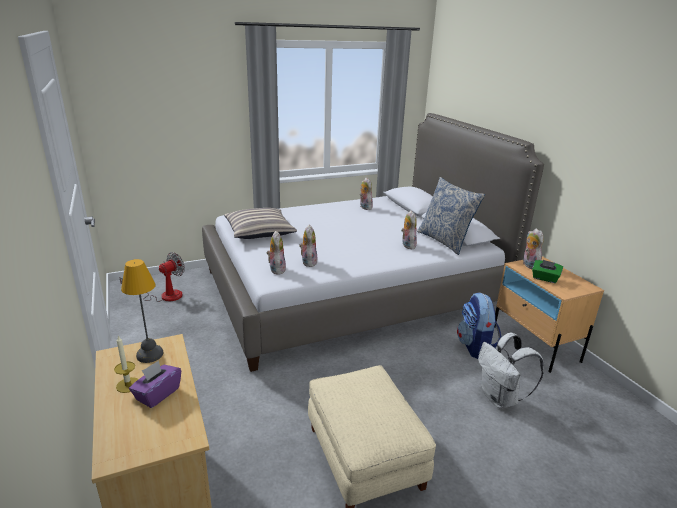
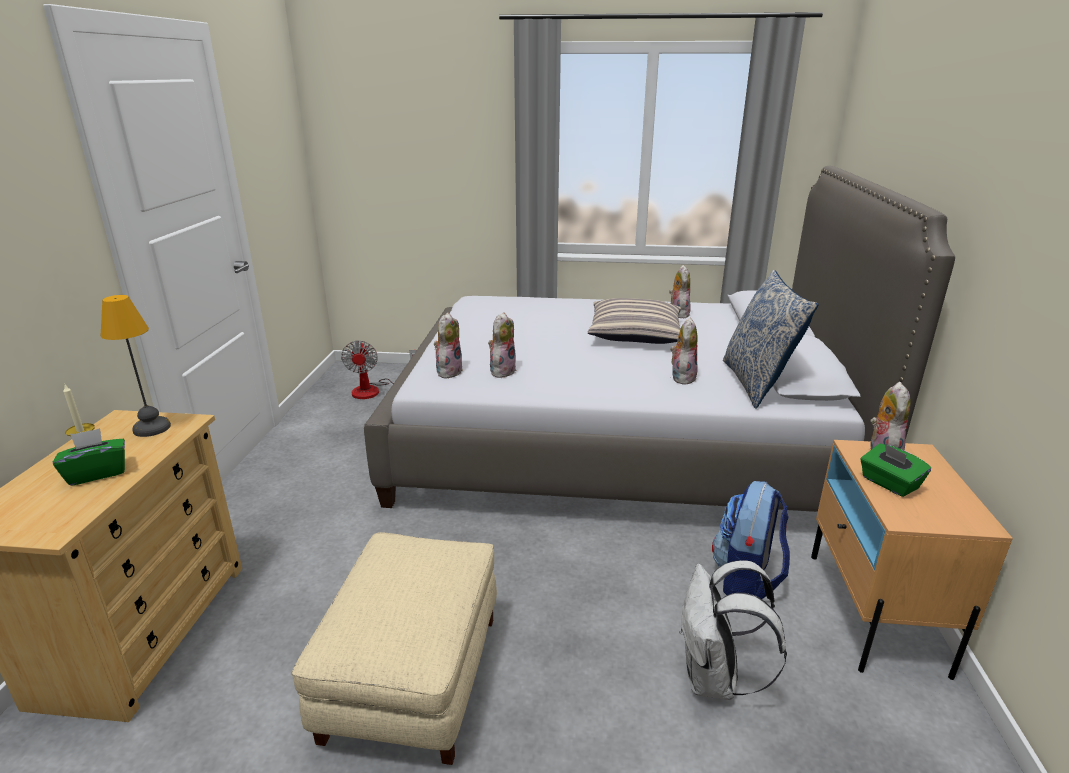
camera: 30 degrees right, 0 degrees up
fan [120,252,185,302] -> fan turned 105 degrees clockwise [341,340,416,399]
purple tissue box [129,360,181,408] -> green tissue box [53,428,125,486]
pillow [224,208,297,239] -> pillow moved to [588,298,681,344]

